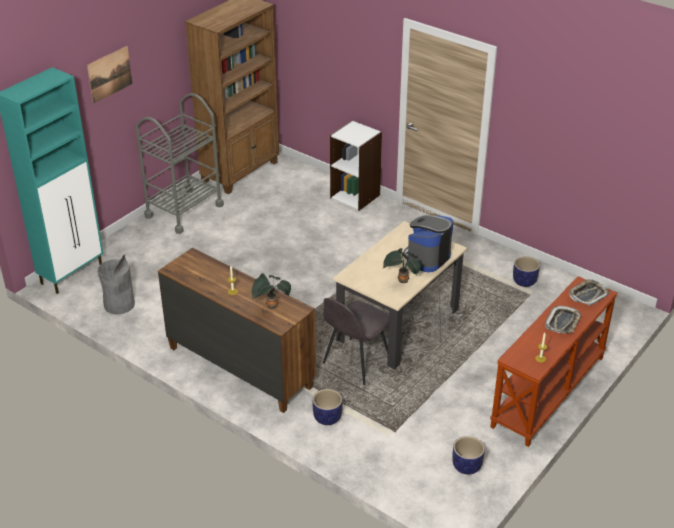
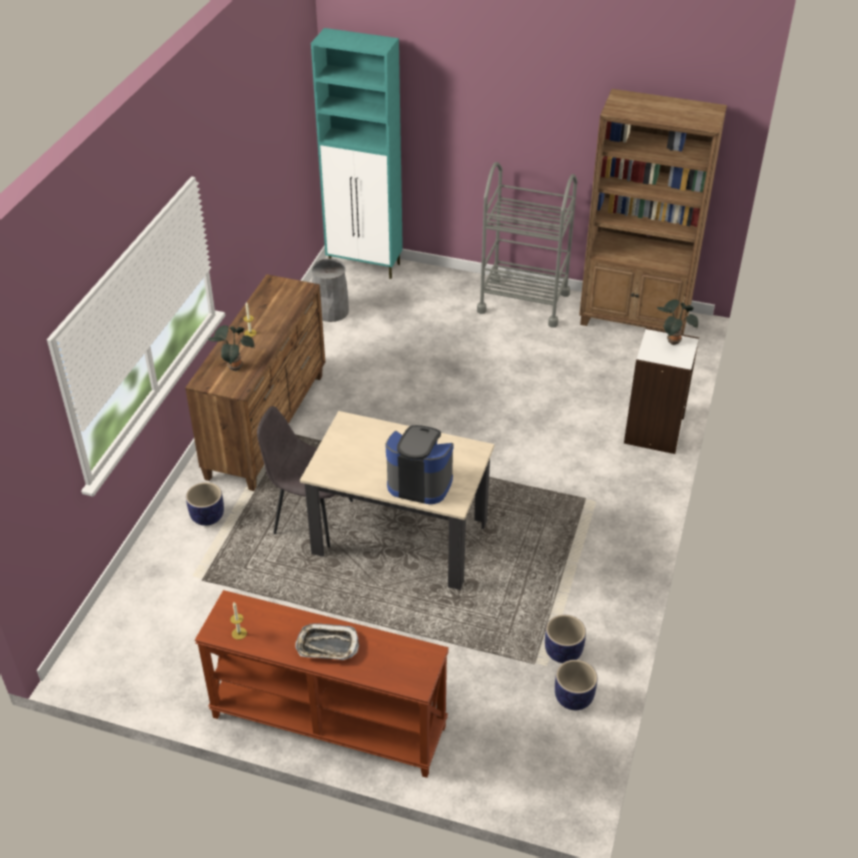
camera: 70 degrees right, 5 degrees up
picture [87,46,132,104] -> none
potted plant [383,248,421,283] -> potted plant moved to [657,299,698,345]
planter [452,436,485,475] -> planter moved to [555,660,597,710]
tray [569,279,609,306] -> none

